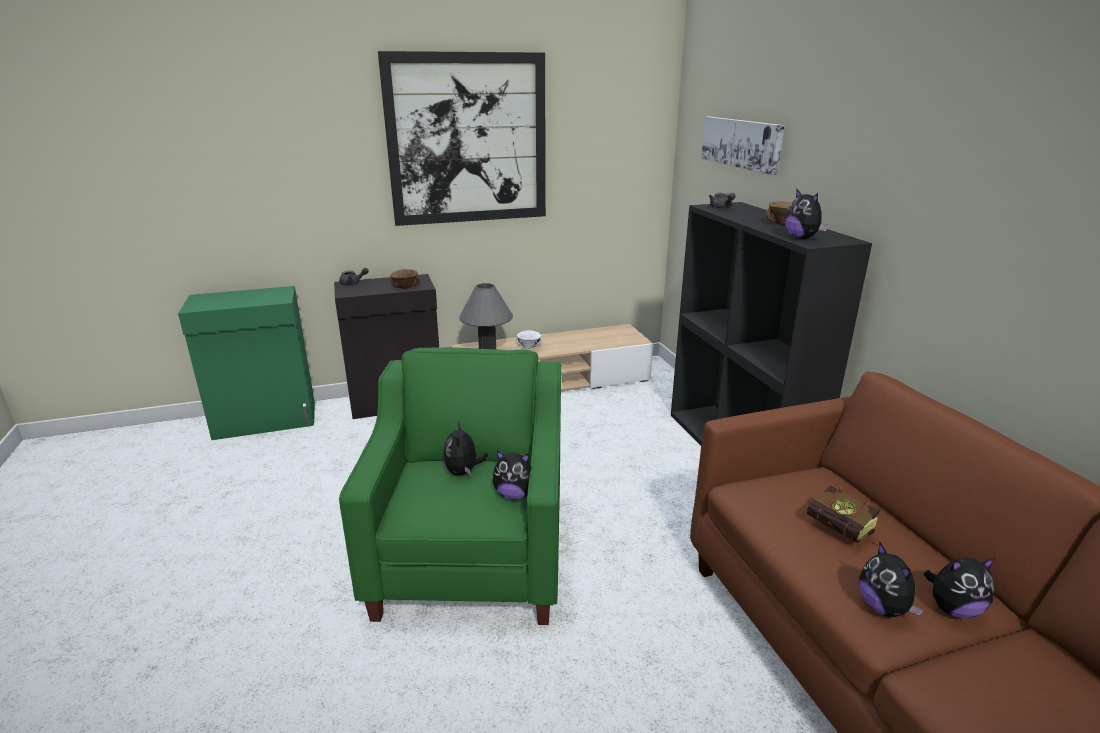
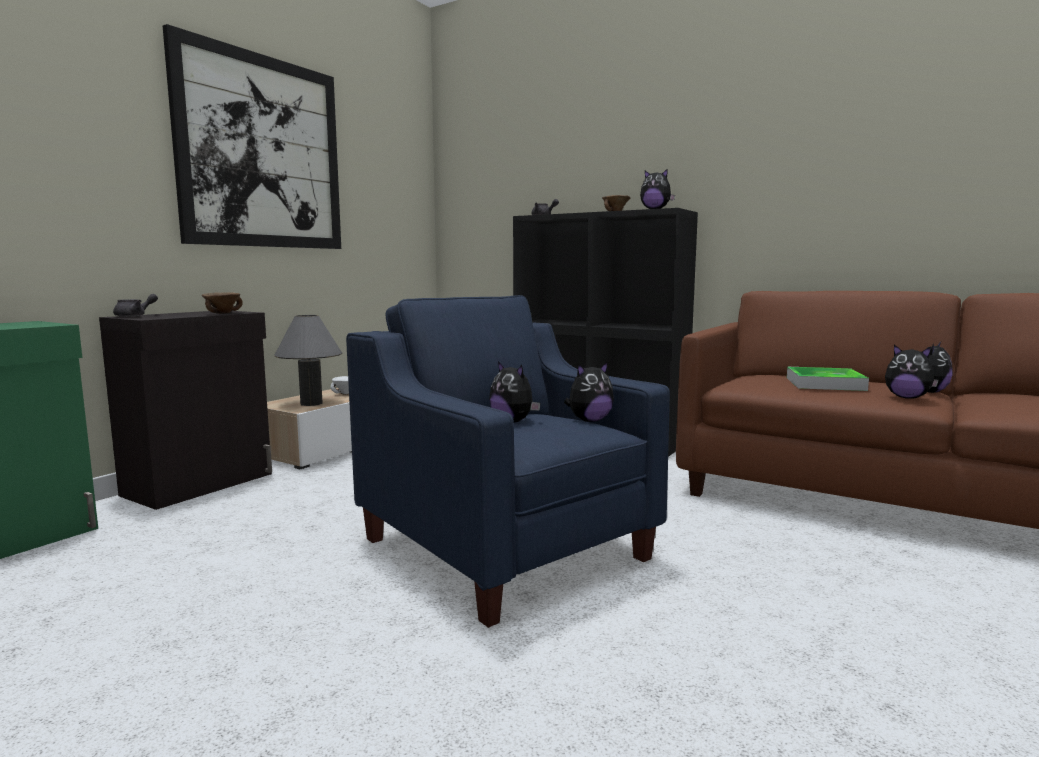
camera: 40 degrees left, 15 degrees down
green armchair [339,347,561,625] -> blue armchair [346,295,670,628]
picture [701,117,785,175] -> none
book [807,485,880,546] -> tray [787,367,869,391]

